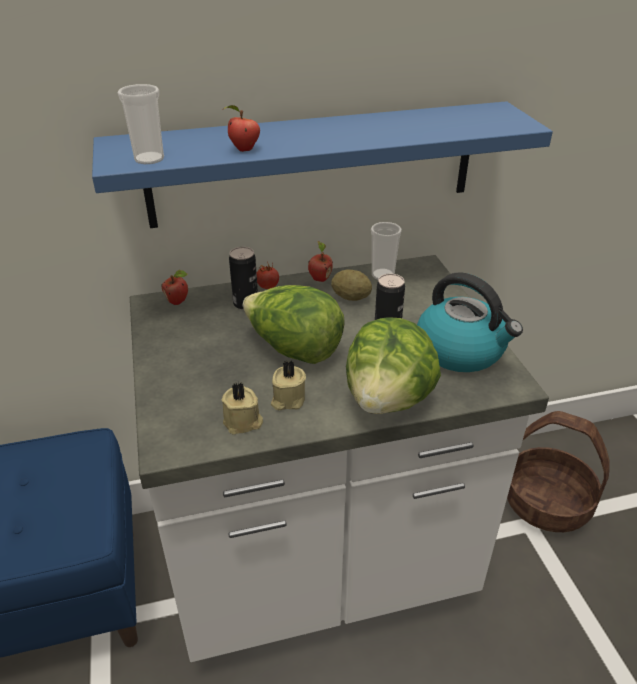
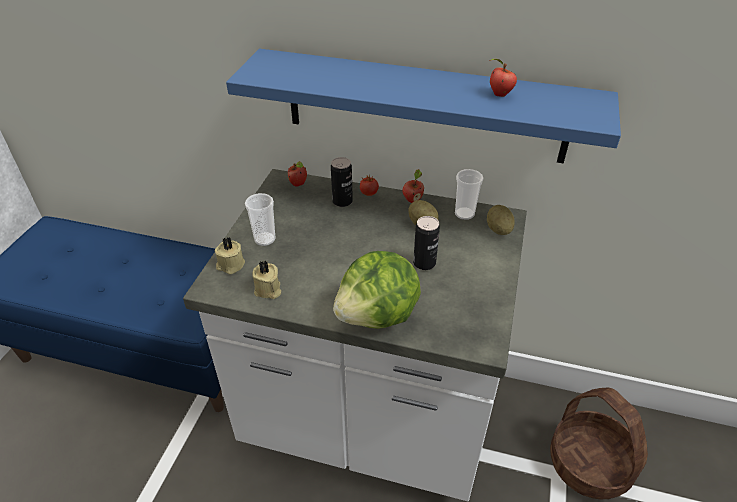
camera: 30 degrees right, 5 degrees up
cup [118,84,164,164] -> cup moved to [245,193,275,246]
apple [222,105,260,152] -> apple moved to [488,59,517,97]
lettuce [243,285,345,364] -> none
beige candle [271,360,306,411] -> beige candle moved to [215,237,245,274]
kettle [417,272,523,372] -> none
none -> potato [487,205,515,235]

